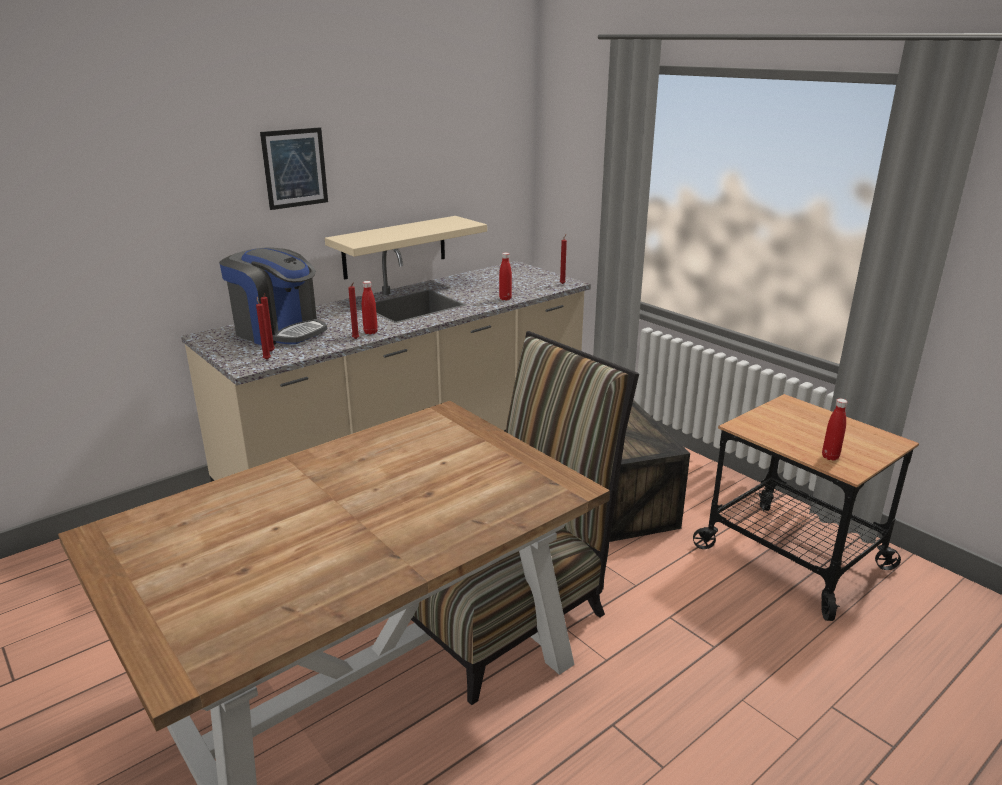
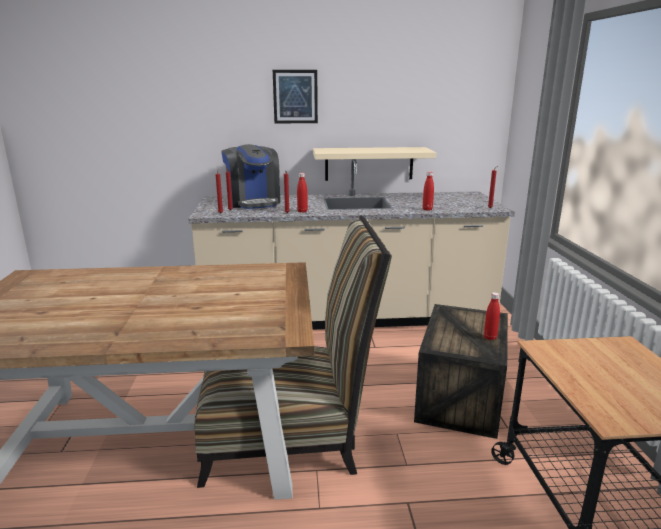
camera: 35 degrees right, 5 degrees down
red bottle [822,399,847,461] -> red bottle moved to [484,292,500,340]

